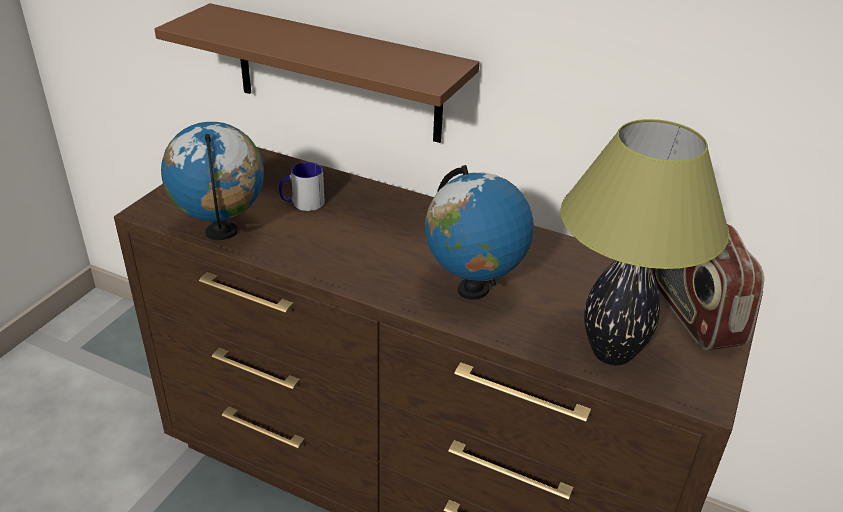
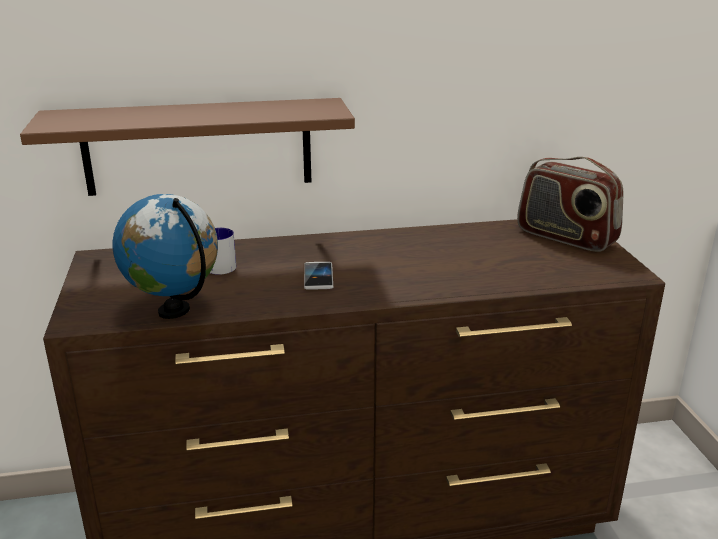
camera: 35 degrees left, 10 degrees down
globe [425,165,534,300] -> none
table lamp [560,119,729,365] -> none
none -> phone [304,262,333,290]

